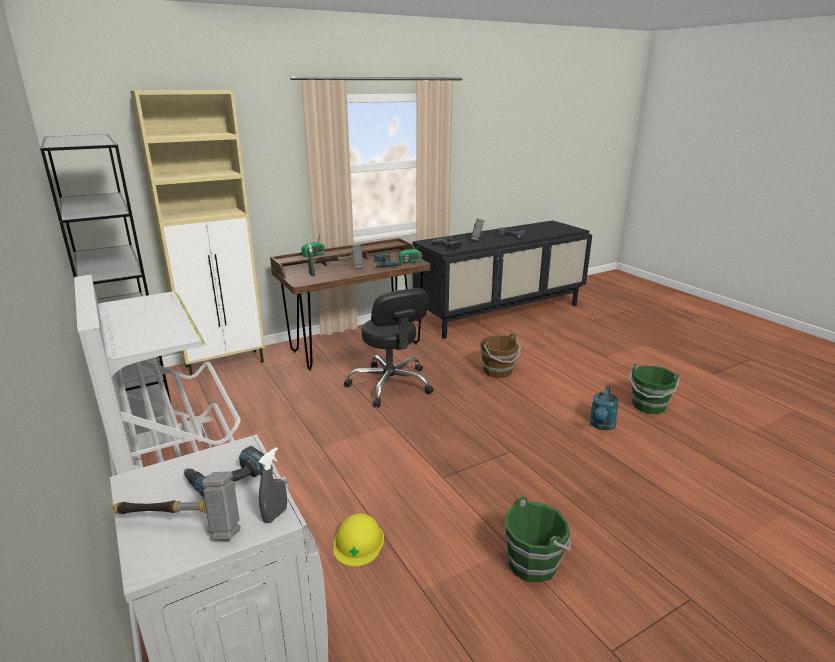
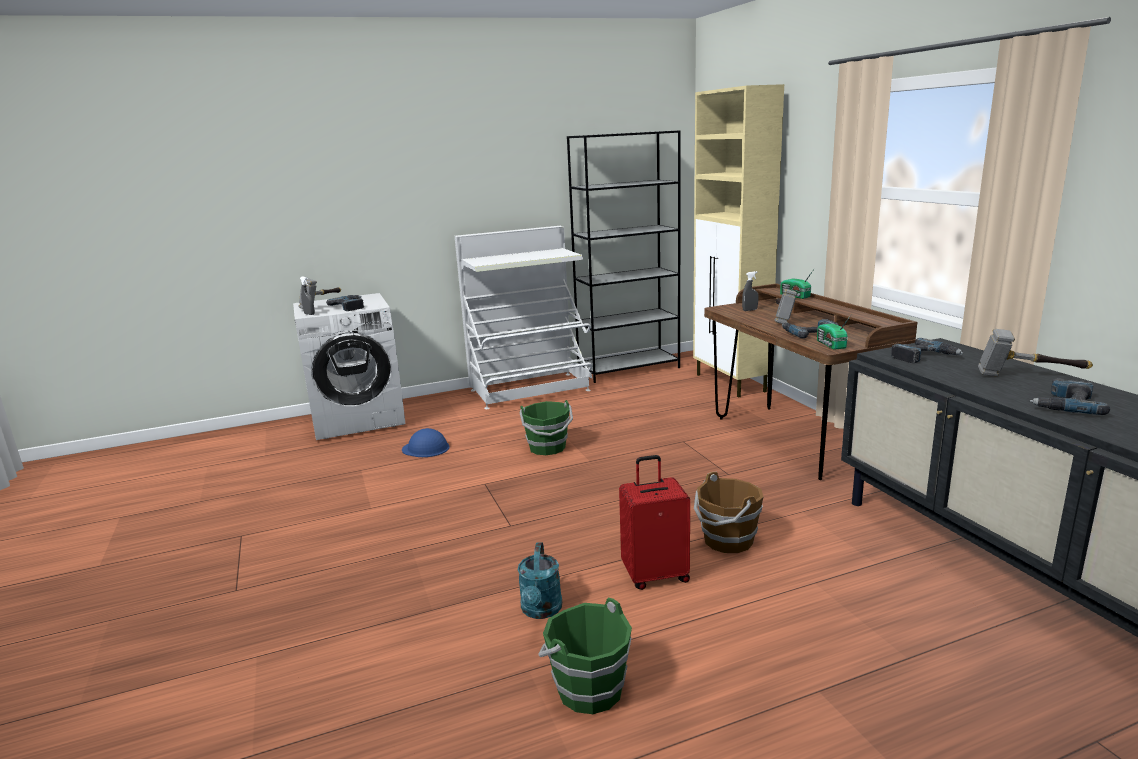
camera: 100 degrees right, 5 degrees down
yellow hard hat [334,513,384,567] -> blue hard hat [402,428,450,457]
black office chair [344,288,434,408] -> none
green bucket [505,497,571,582] -> green bucket moved to [519,400,573,455]
turquoise watering can [589,386,619,430] -> turquoise watering can turned 120 degrees counterclockwise [518,542,562,619]
none -> red suitcase [619,455,690,590]

